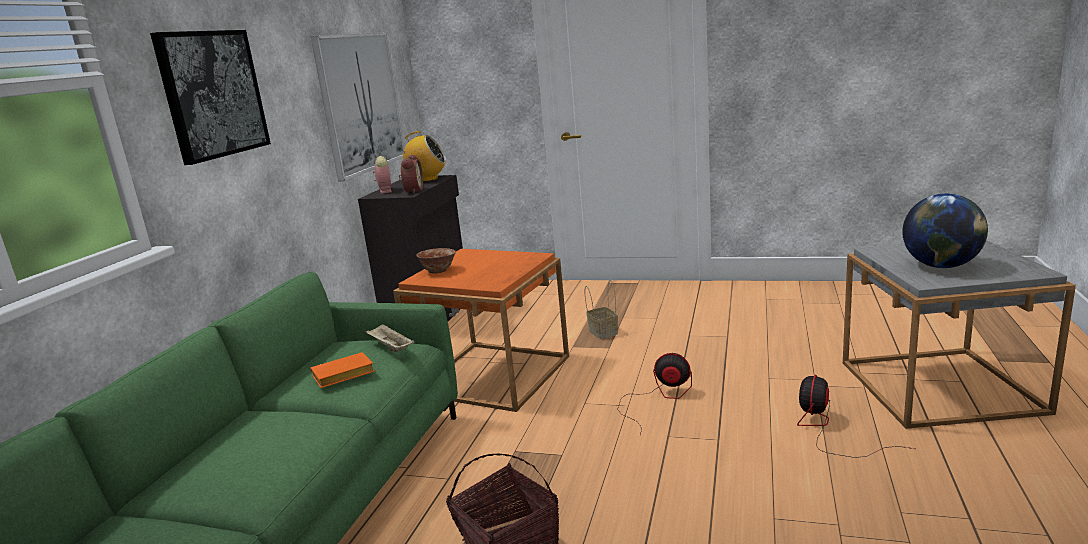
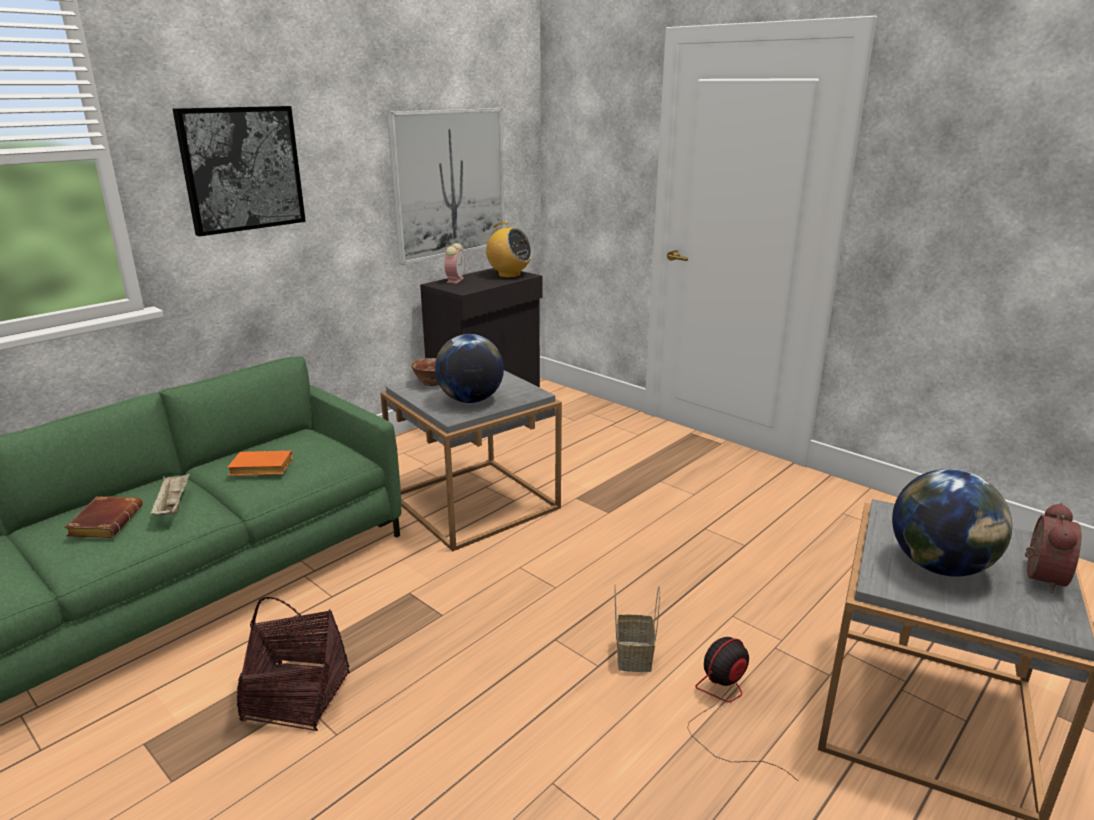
camera: 25 degrees right, 5 degrees up
beige tray [365,324,415,352] -> beige tray moved to [150,474,190,516]
orange side table [393,249,569,412] -> grey side table [380,370,562,551]
alarm clock [399,154,423,193] -> alarm clock moved to [1025,503,1081,593]
basket [585,280,618,339] -> basket moved to [614,585,660,672]
fan [617,353,692,435] -> none
none -> brown book [64,496,143,538]
none -> globe [435,334,504,403]

